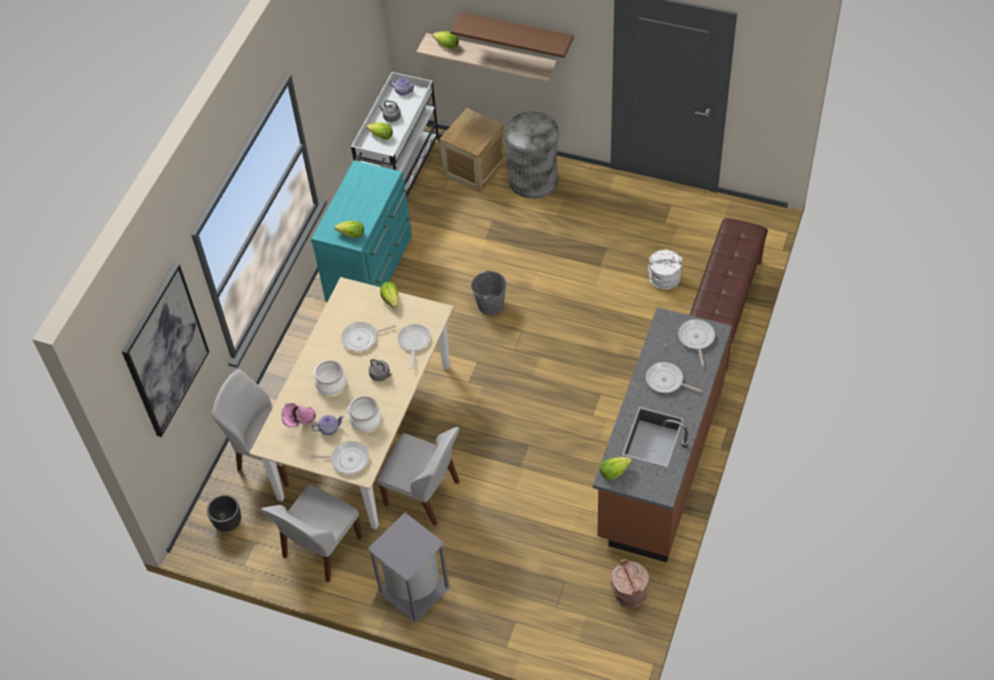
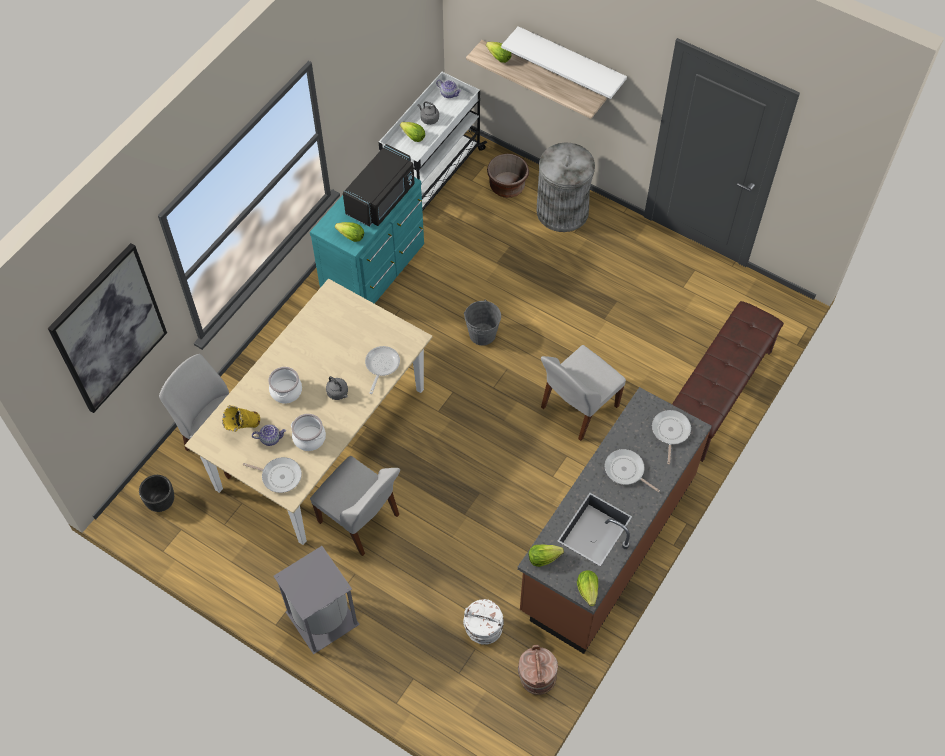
camera: 10 degrees right, 5 degrees up
white chair [261,484,362,582] -> white chair moved to [541,345,626,441]
pink vase [282,403,316,427] -> yellow vase [222,405,260,432]
frying pan [341,322,396,351] -> none
lettuce [380,282,399,308] -> lettuce moved to [577,570,598,606]
crate [439,108,507,193] -> brown planter [487,154,529,198]
brown shelf [450,12,574,58] -> white shelf [501,26,627,99]
white bucket [648,249,682,290] -> white bucket moved to [463,599,504,645]
none -> black microwave [343,144,415,227]

